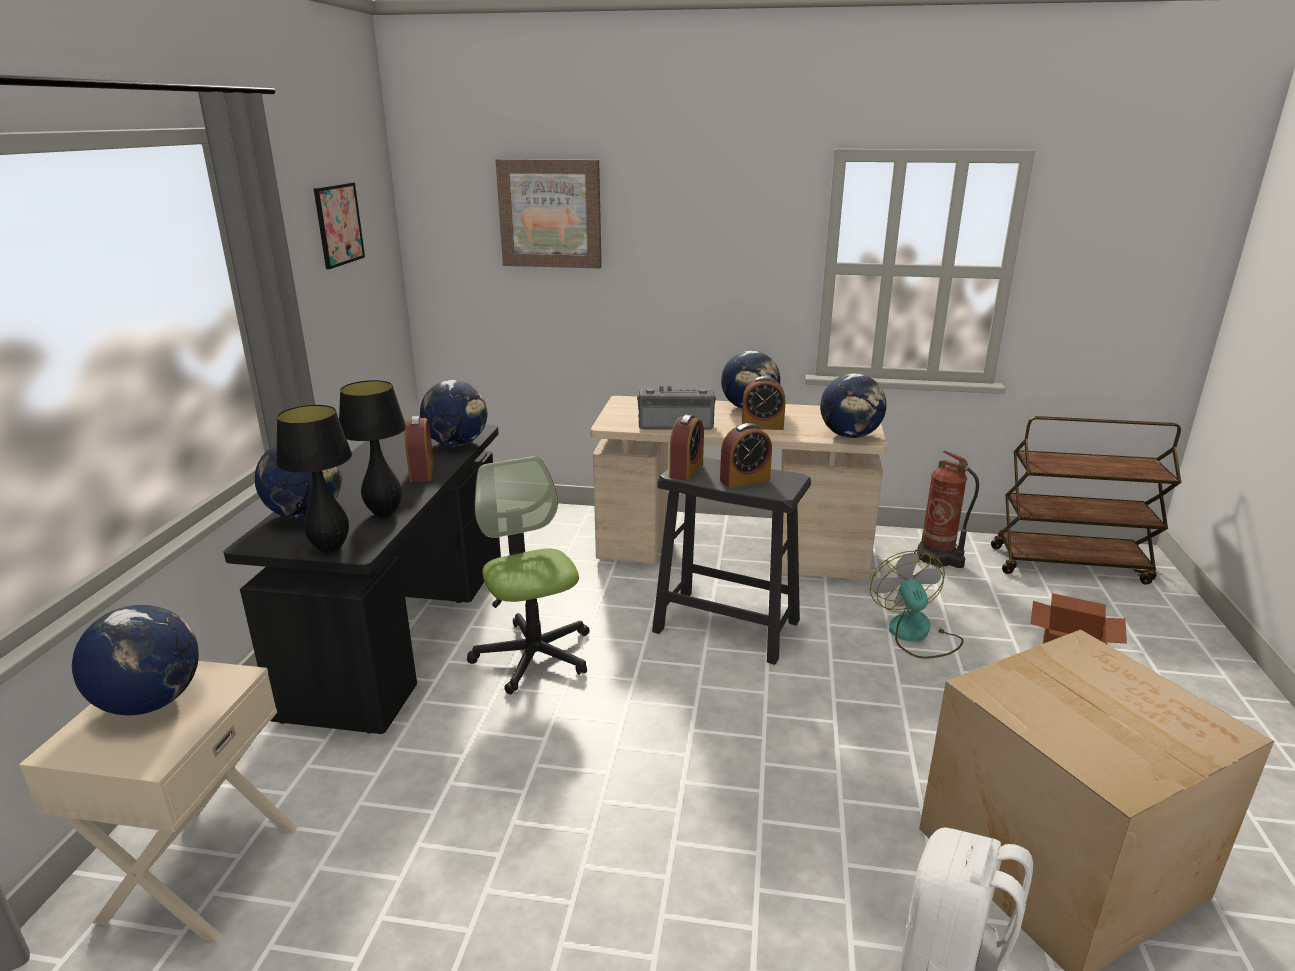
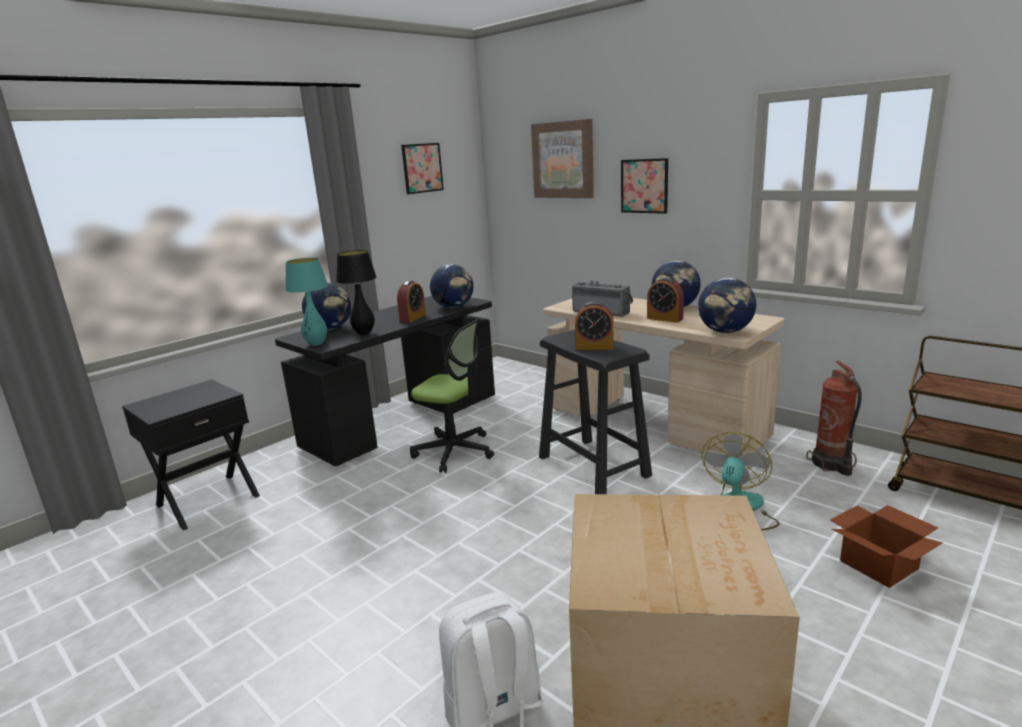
camera: 35 degrees right, 5 degrees down
beige nightstand [19,661,297,943] -> black nightstand [122,379,260,530]
globe [72,605,199,715] -> none
black table lamp [276,405,352,553] -> turquoise table lamp [285,258,328,346]
office chair [467,456,590,695] -> office chair turned 105 degrees clockwise [410,319,494,473]
alarm clock [670,414,704,481] -> none
none -> picture [621,158,668,214]

